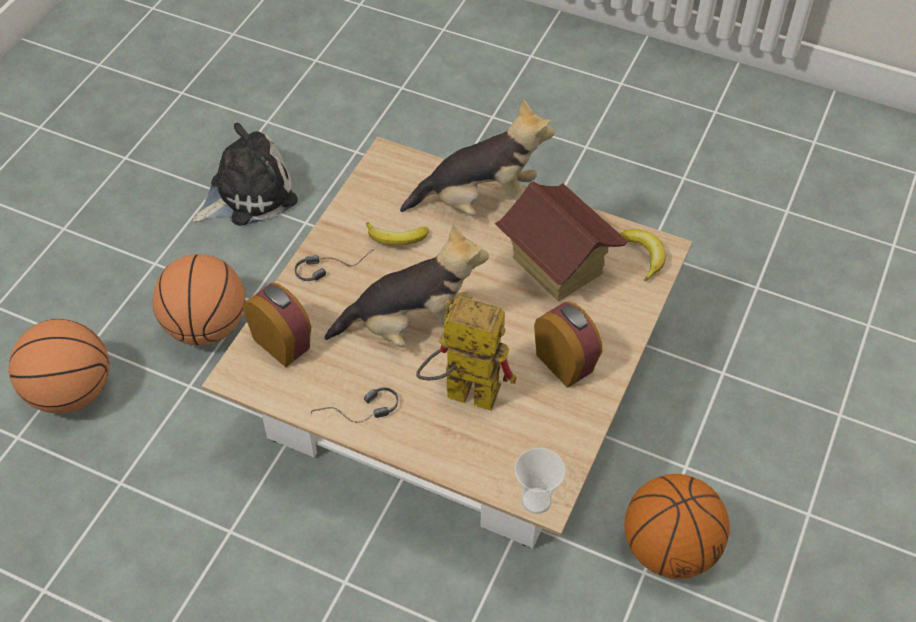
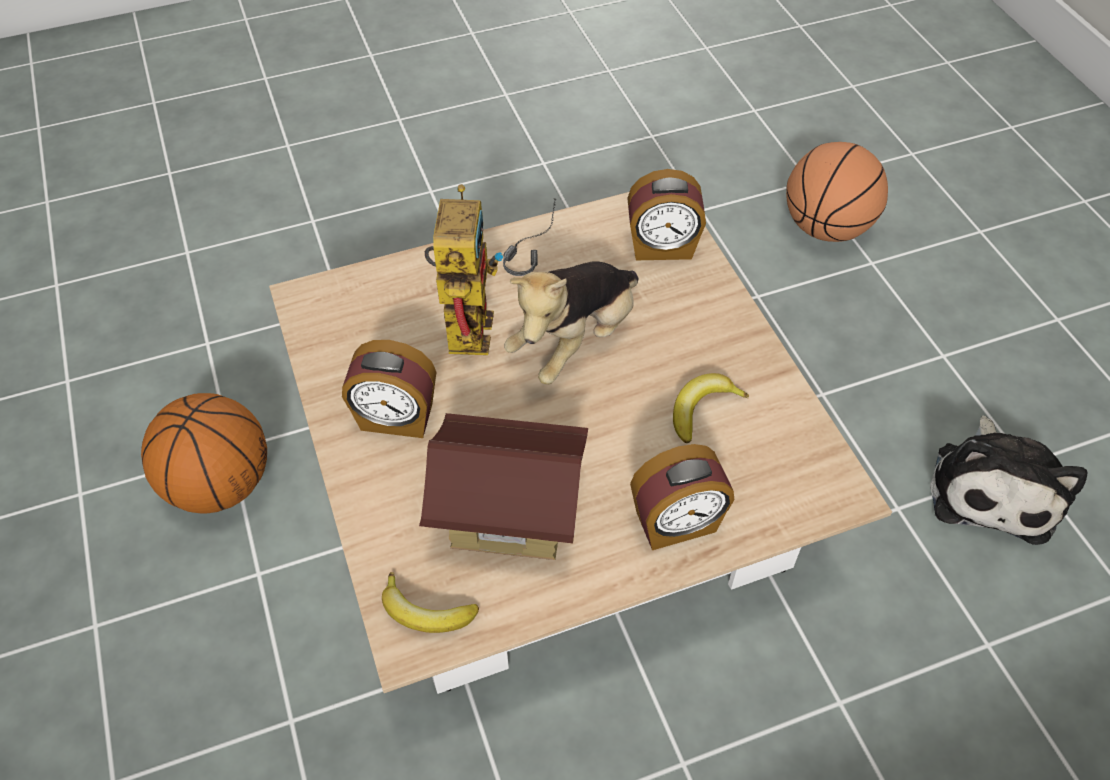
camera: 135 degrees right, 0 degrees up
basketball [153,254,245,345] -> none
headphones [295,249,375,281] -> none
plush toy [400,98,554,216] -> alarm clock [630,444,734,550]
toy robot [416,296,517,411] -> toy robot turned 60 degrees counterclockwise [425,184,504,355]
cup [514,448,565,514] -> none

